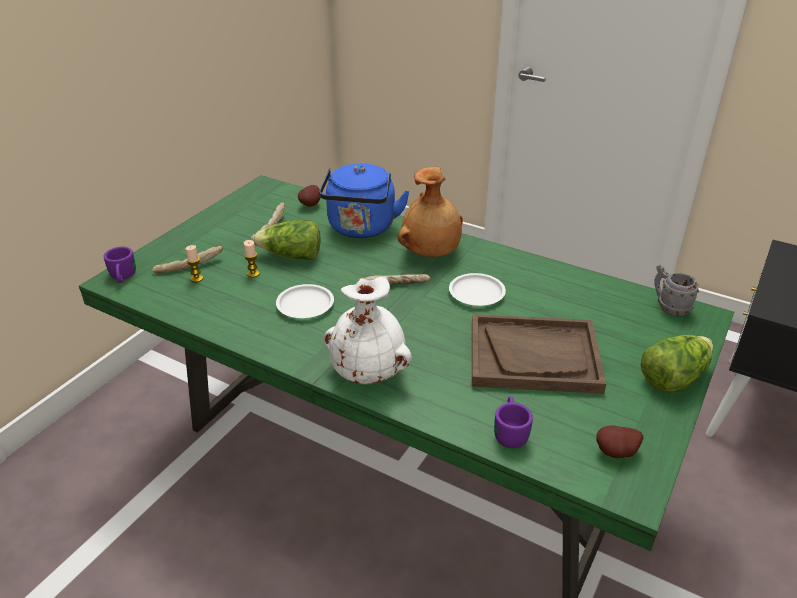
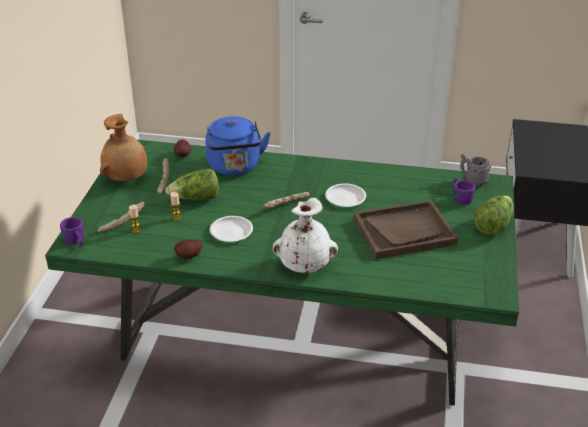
camera: 20 degrees left, 0 degrees up
brown vase [397,167,463,257] -> brown vase moved to [100,114,147,181]
purple mug [494,396,533,448] -> purple mug moved to [453,178,475,205]
potato [596,426,644,458] -> potato moved to [174,240,202,259]

